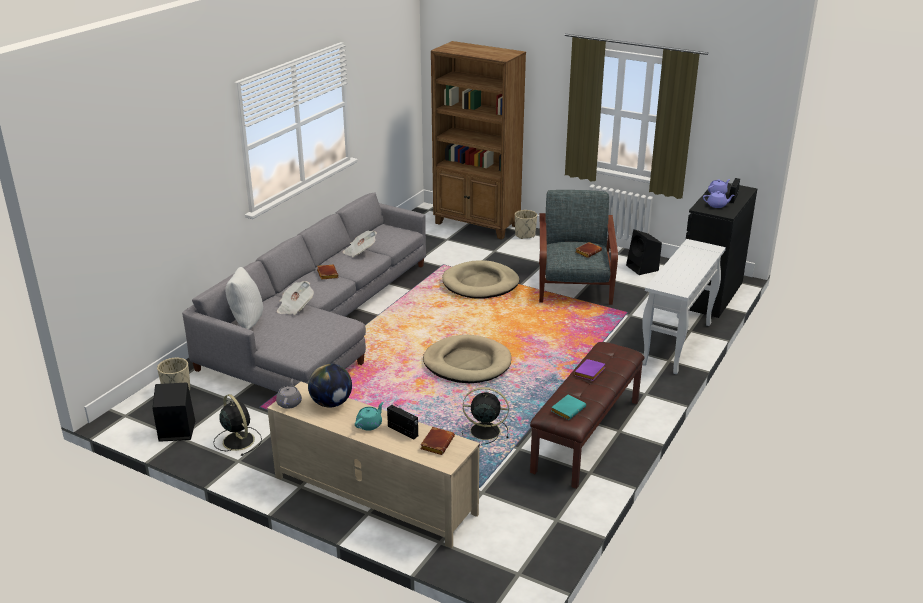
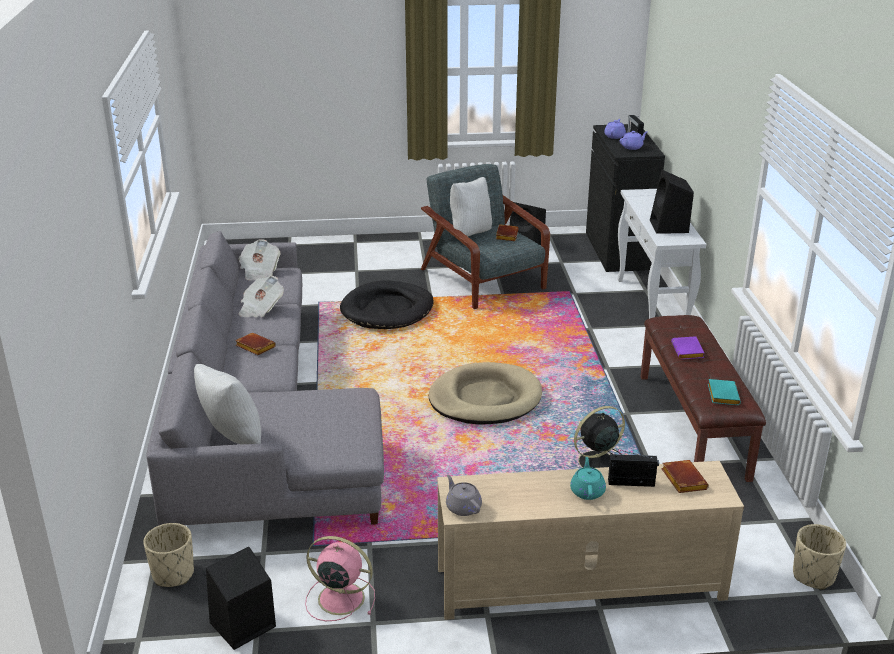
camera: 35 degrees left, 0 degrees up
black fan [213,394,262,456] -> pink fan [305,536,375,621]
newspaper [277,281,314,315] -> newspaper moved to [238,239,281,280]
globe [308,364,352,408] -> none
brown bookcase [431,41,526,239] -> none
beige dog bed [442,260,519,299] -> black dog bed [340,280,434,329]
beige planter [515,210,537,239] -> beige planter moved to [793,524,846,590]
none -> white pillow [450,177,492,237]
none -> black speaker [650,170,694,234]

